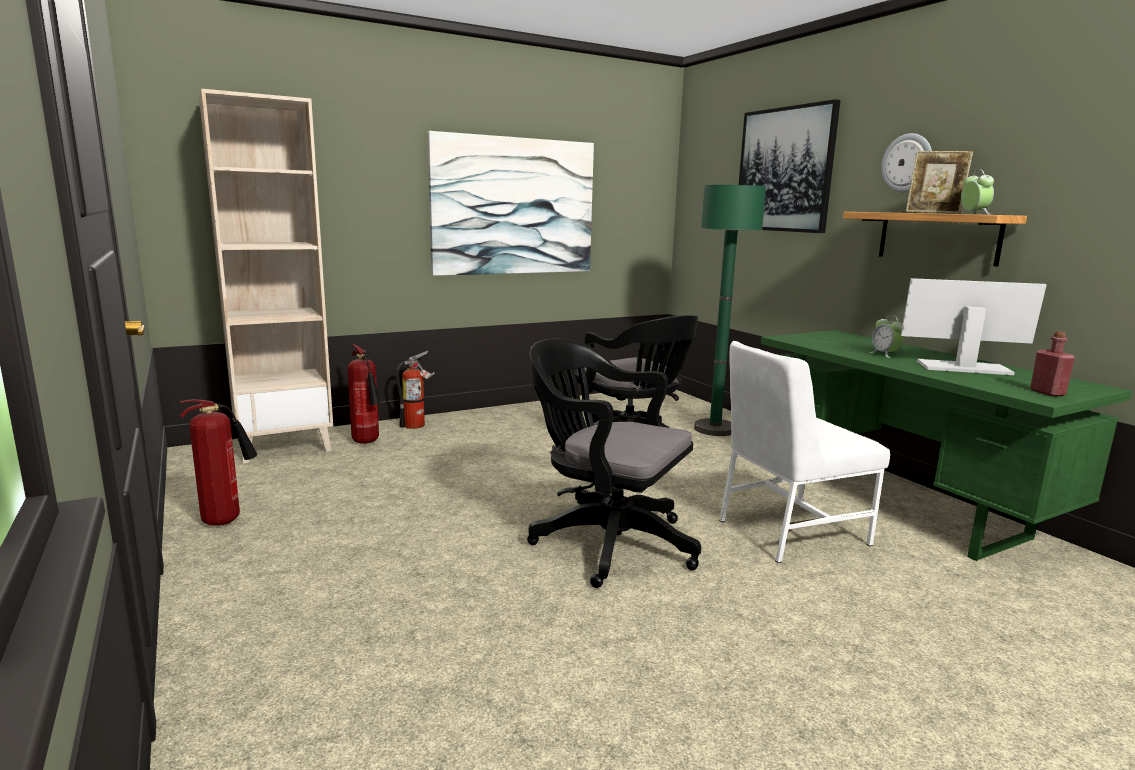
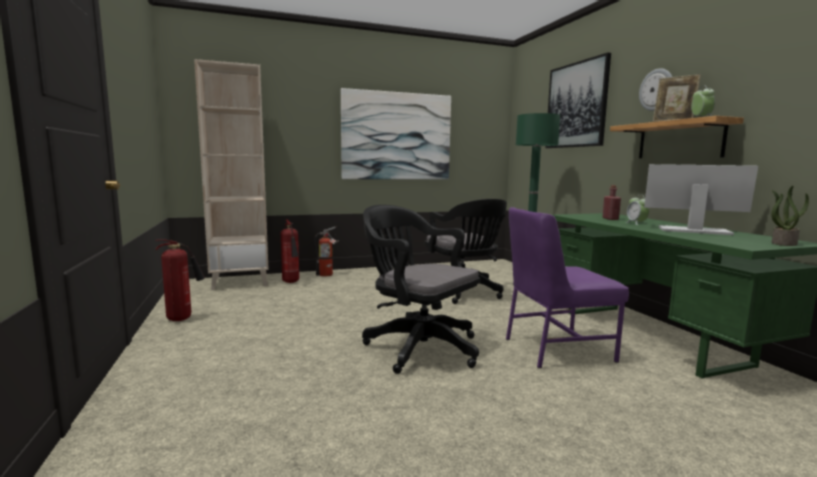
camera: 10 degrees right, 5 degrees down
white chair [719,341,890,563] -> purple chair [506,207,629,368]
red bottle [1030,331,1075,397] -> red bottle moved to [603,185,621,220]
none -> potted plant [771,186,809,246]

